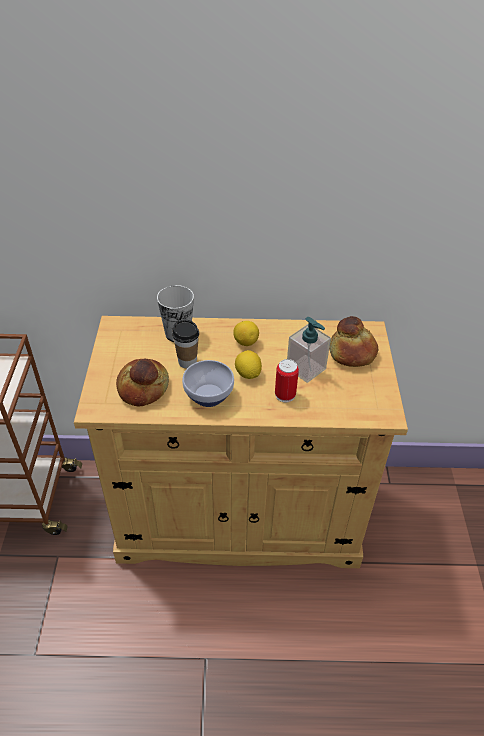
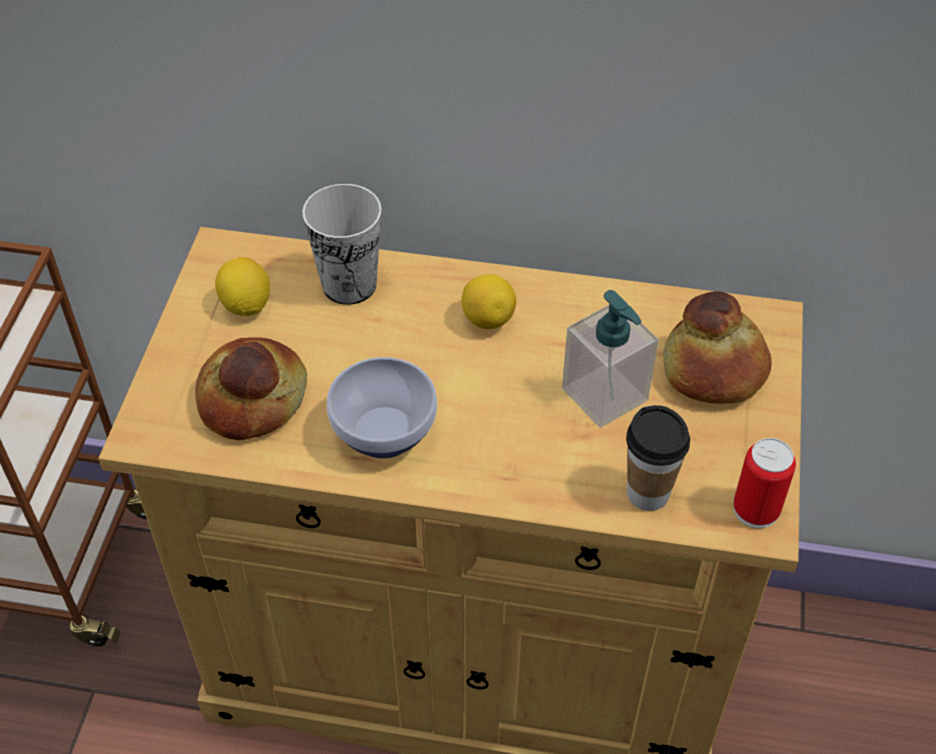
camera: 10 degrees right, 5 degrees up
cup [172,319,199,369] -> cup moved to [626,405,690,511]
lemon [235,350,262,379] -> lemon moved to [215,257,270,316]
can [275,359,299,402] -> can moved to [733,438,796,528]

